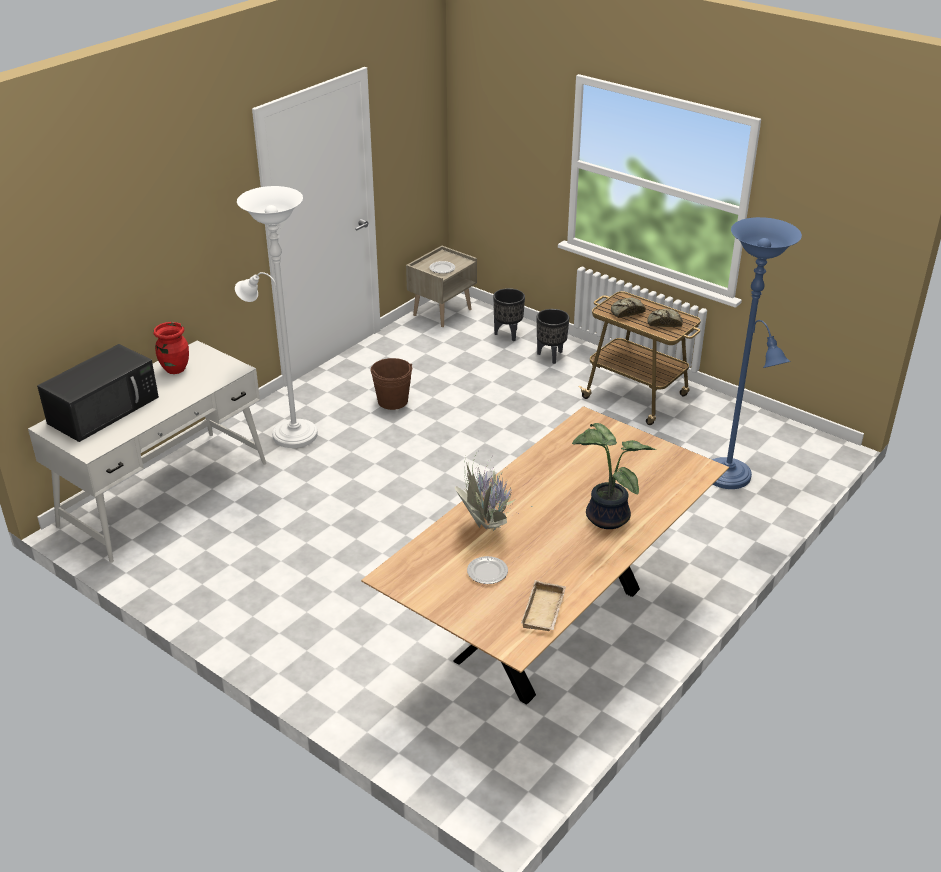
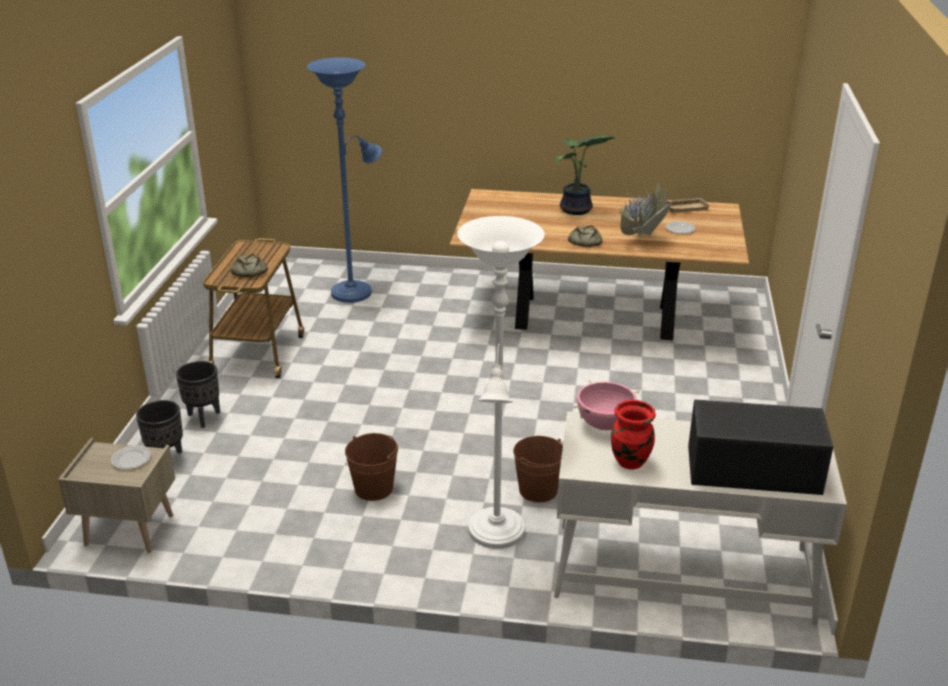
camera: 120 degrees left, 5 degrees down
bread [647,309,683,327] -> bread moved to [568,226,602,247]
none -> brown bucket [513,436,563,502]
none -> pink cooking pot [573,380,640,430]

